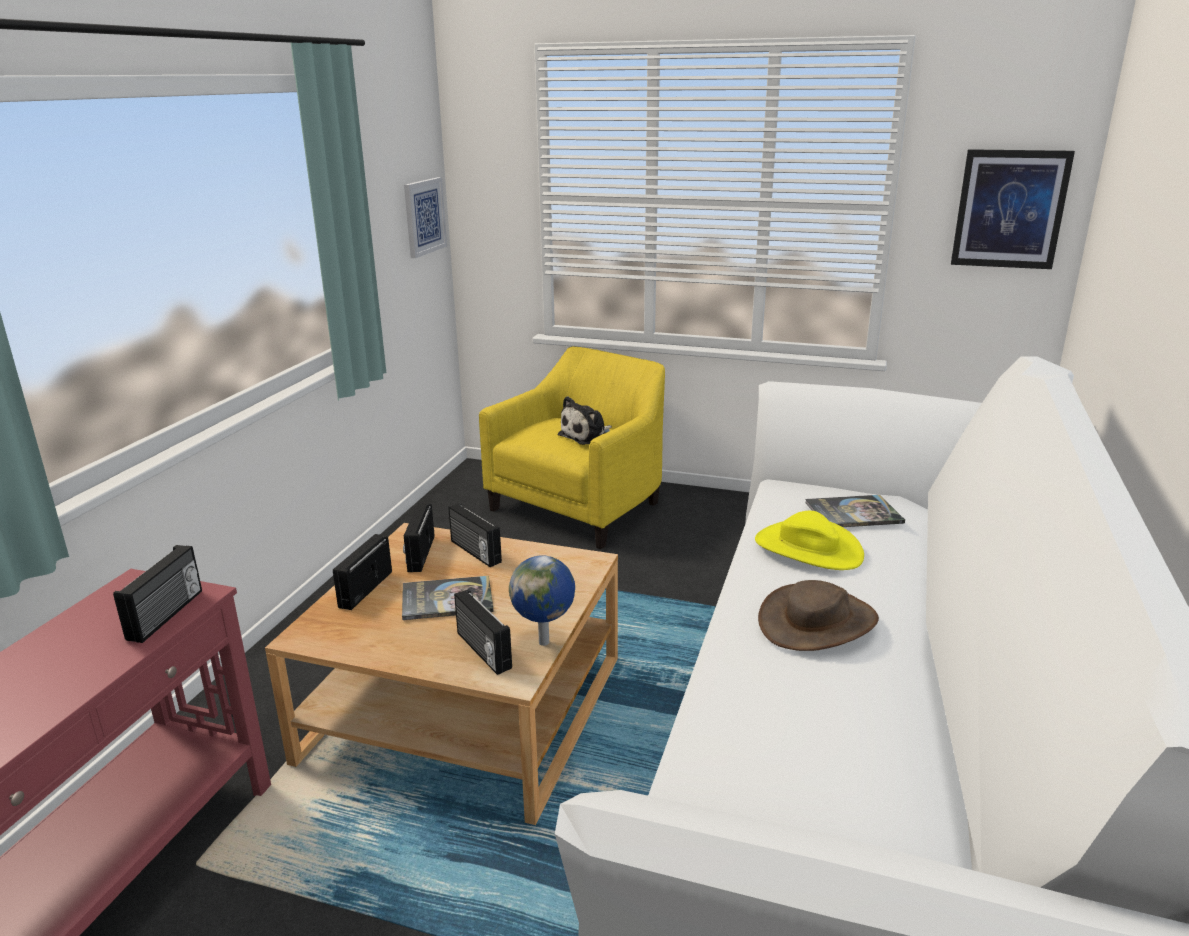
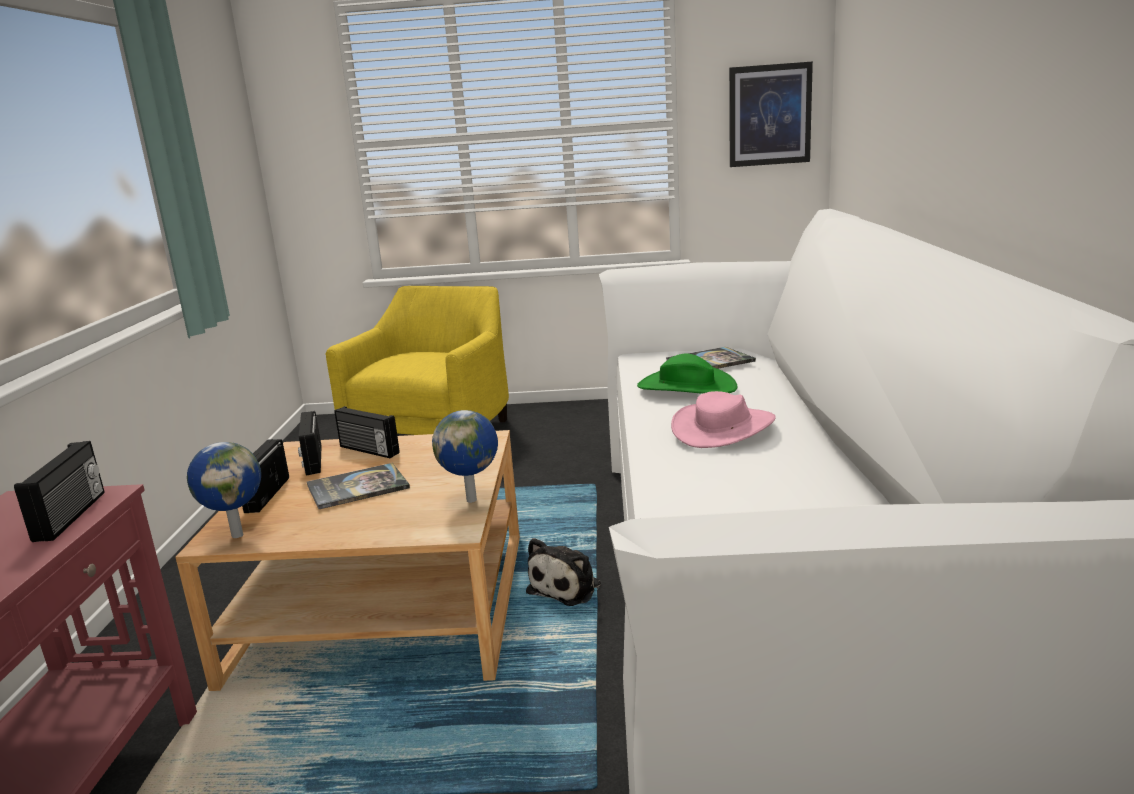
camera: 15 degrees left, 5 degrees down
picture [404,177,447,258] -> none
radio [454,589,512,675] -> none
plush toy [558,396,612,445] -> plush toy moved to [526,538,601,606]
yellow hat [755,511,864,570] -> green hat [637,353,738,394]
brown hat [758,580,879,651] -> pink hat [671,391,776,448]
none -> globe [187,442,261,538]

